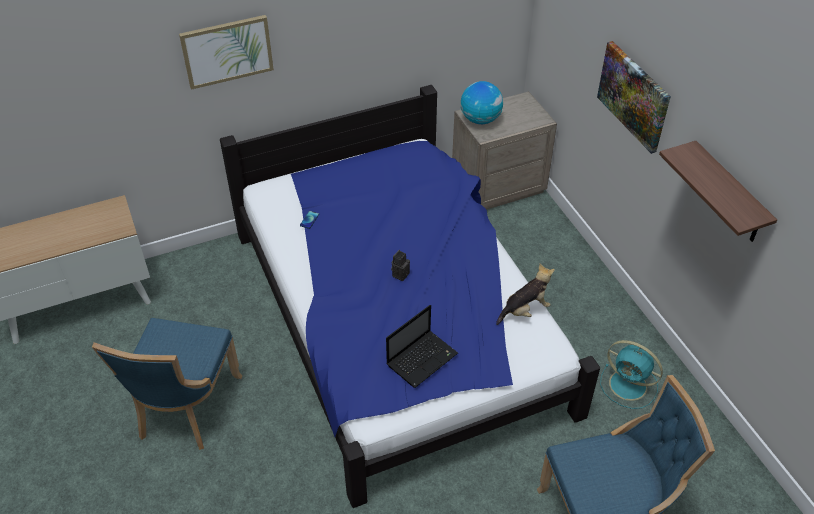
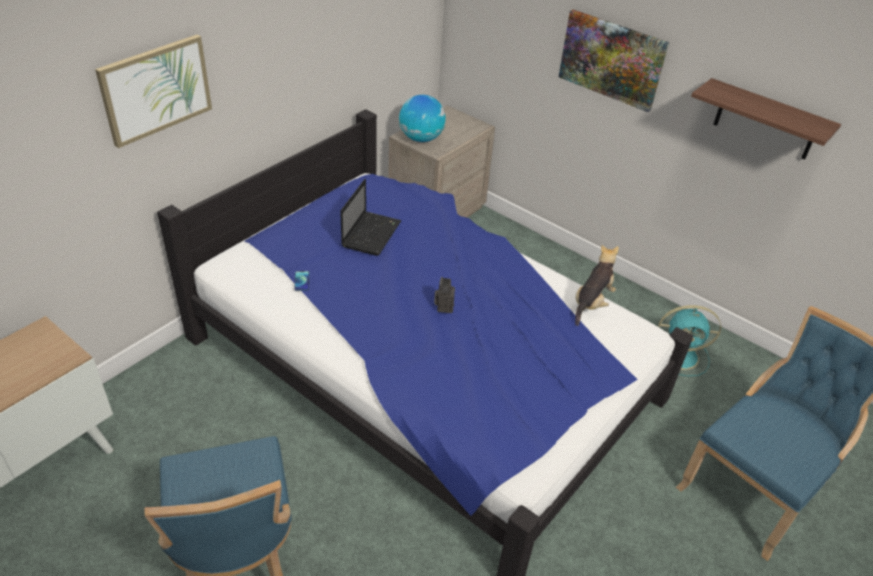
camera: 30 degrees left, 5 degrees down
laptop [386,305,458,388] -> laptop moved to [340,179,401,256]

